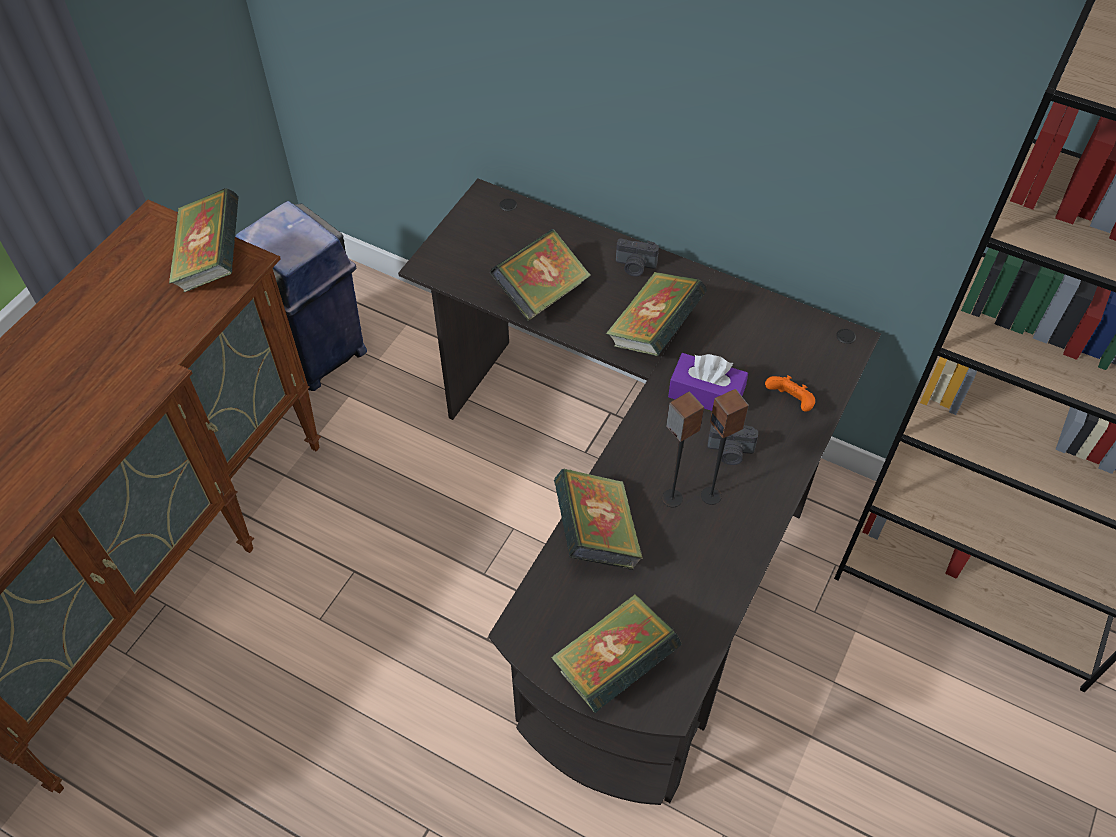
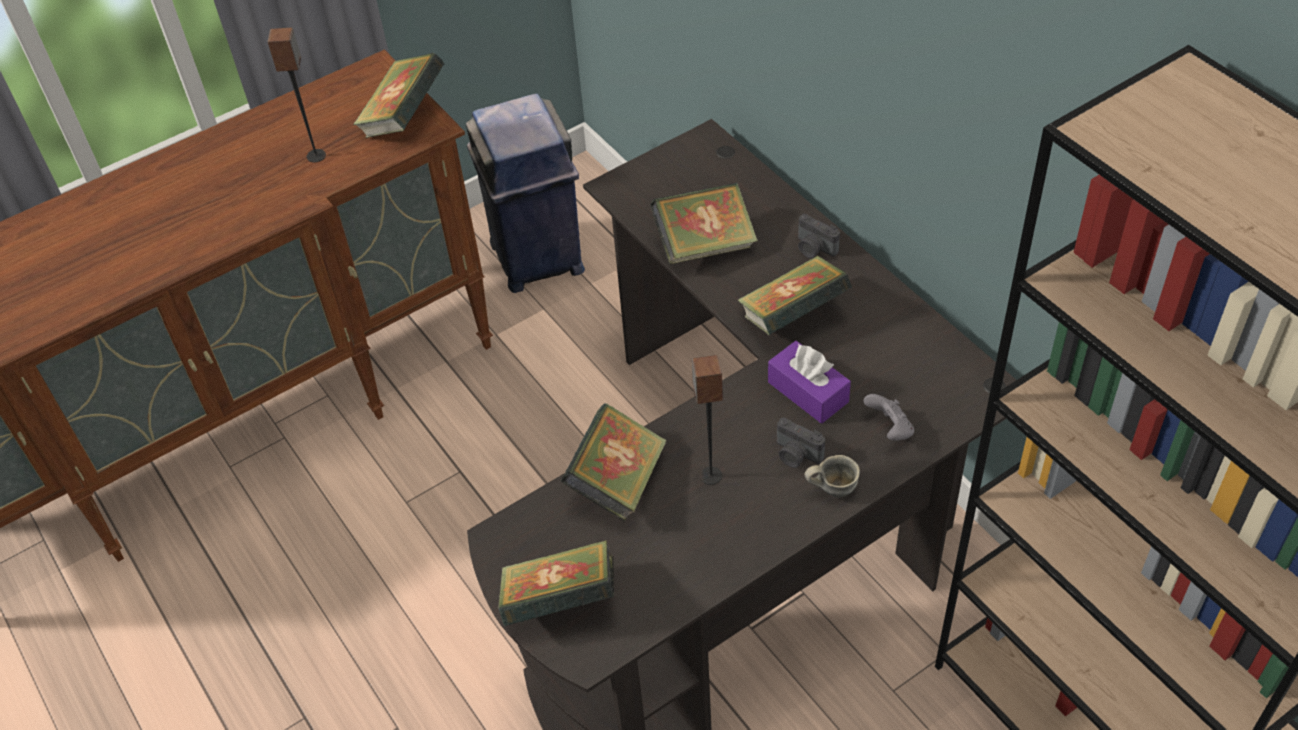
camera: 30 degrees right, 5 degrees down
speaker [701,389,749,505] -> speaker moved to [268,28,326,162]
orange game controller [765,375,815,412] -> grey game controller [863,394,914,441]
none -> grey mug [804,455,860,498]

